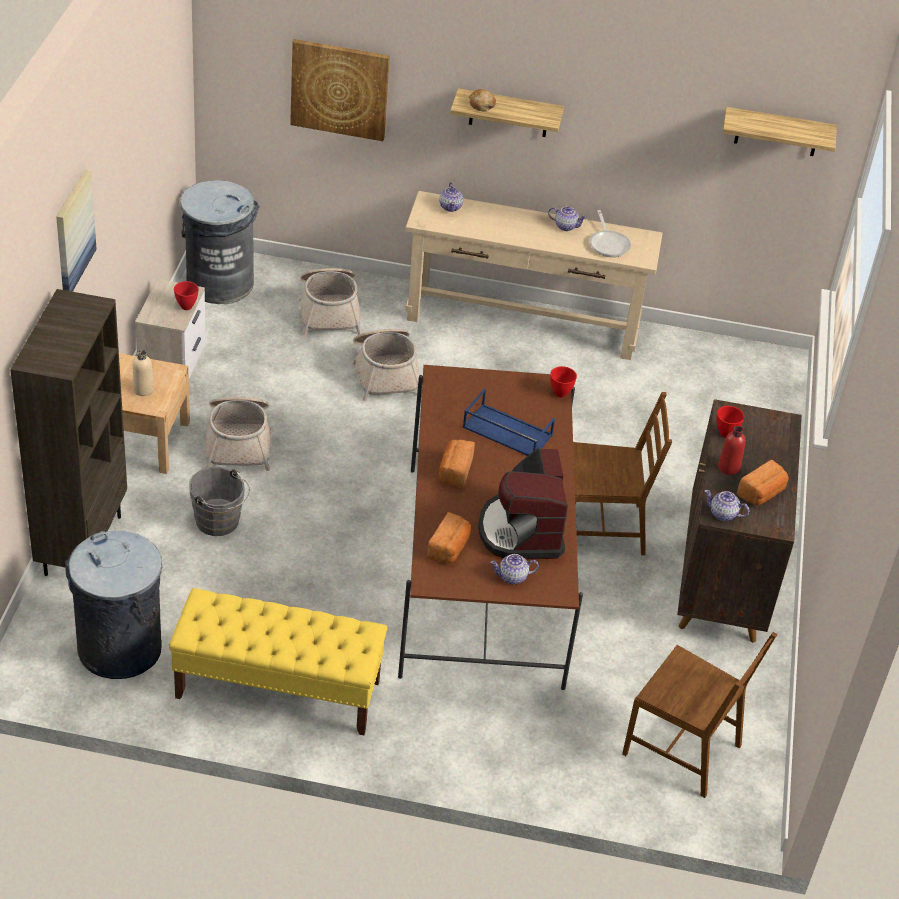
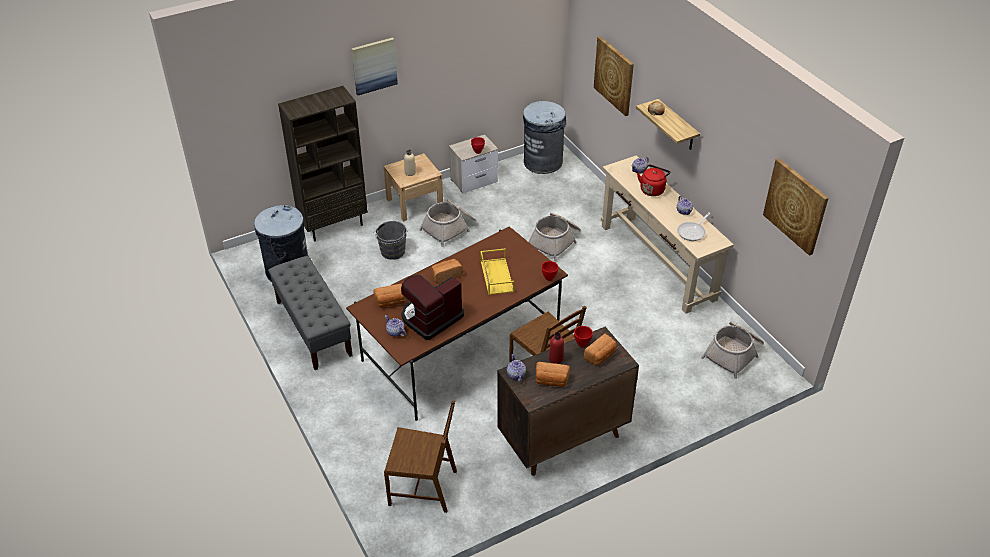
camera: 55 degrees right, 0 degrees up
yellow bench [169,588,387,735] -> grey bench [268,256,353,370]
basket [299,268,362,336] -> basket moved to [701,322,764,379]
blue tray [463,388,555,456] -> yellow tray [481,249,514,295]
brown chair [622,632,777,798] -> brown chair turned 75 degrees counterclockwise [384,400,457,513]
shelf [723,107,837,156] -> picture [763,158,828,256]
none -> bread [584,334,617,366]
none -> red kettle [637,165,670,196]

